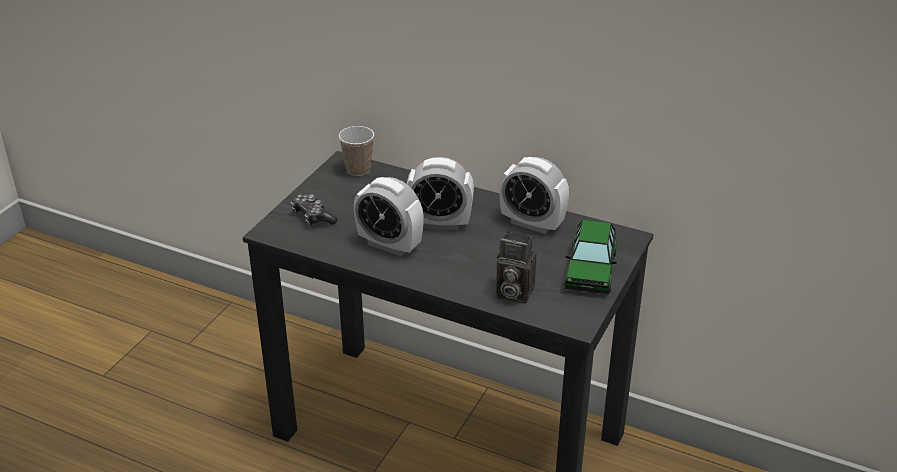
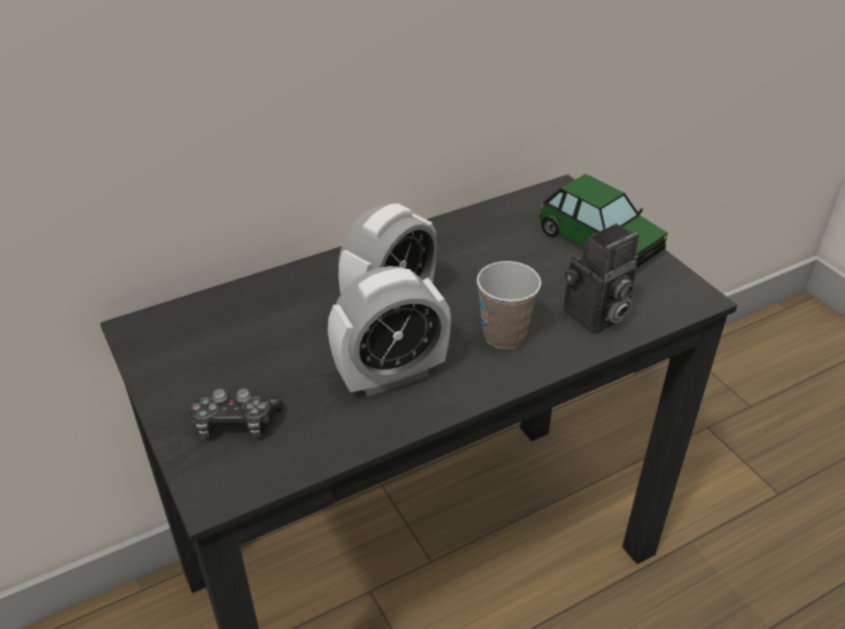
camera: 55 degrees left, 5 degrees up
cup [339,126,374,176] -> cup moved to [477,261,541,349]
alarm clock [499,157,569,234] -> none

